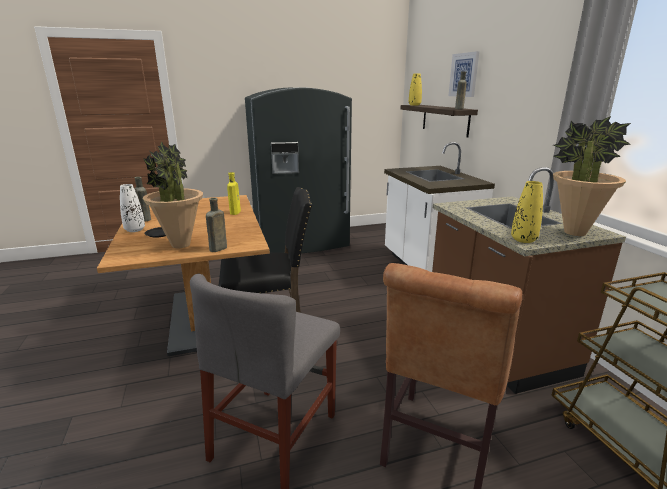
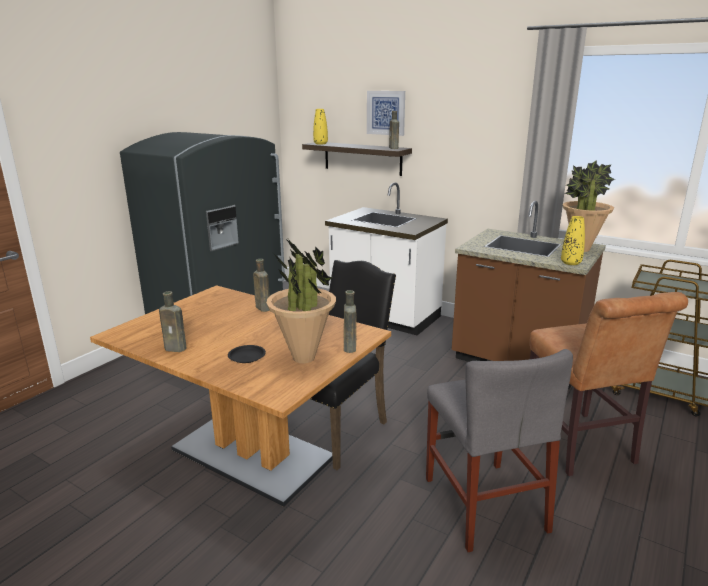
camera: 40 degrees left, 0 degrees up
white vase [120,184,145,232] -> none
yellow bottle [227,172,241,215] -> brown bottle [253,259,270,312]

